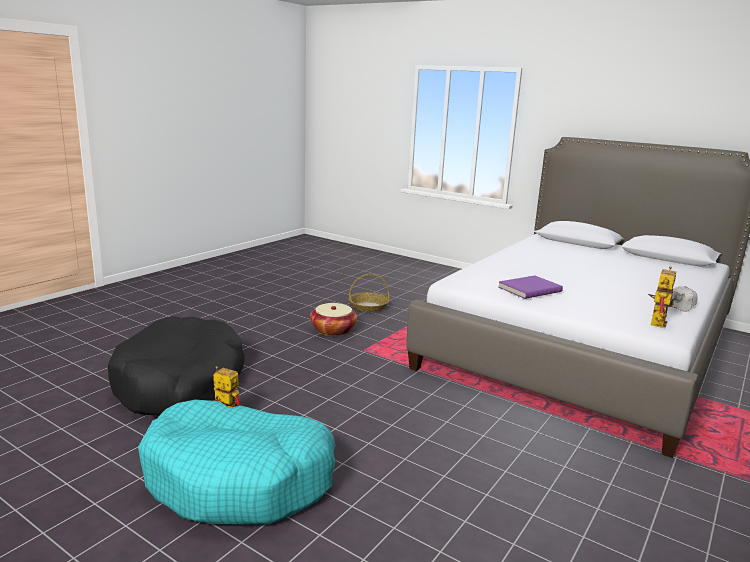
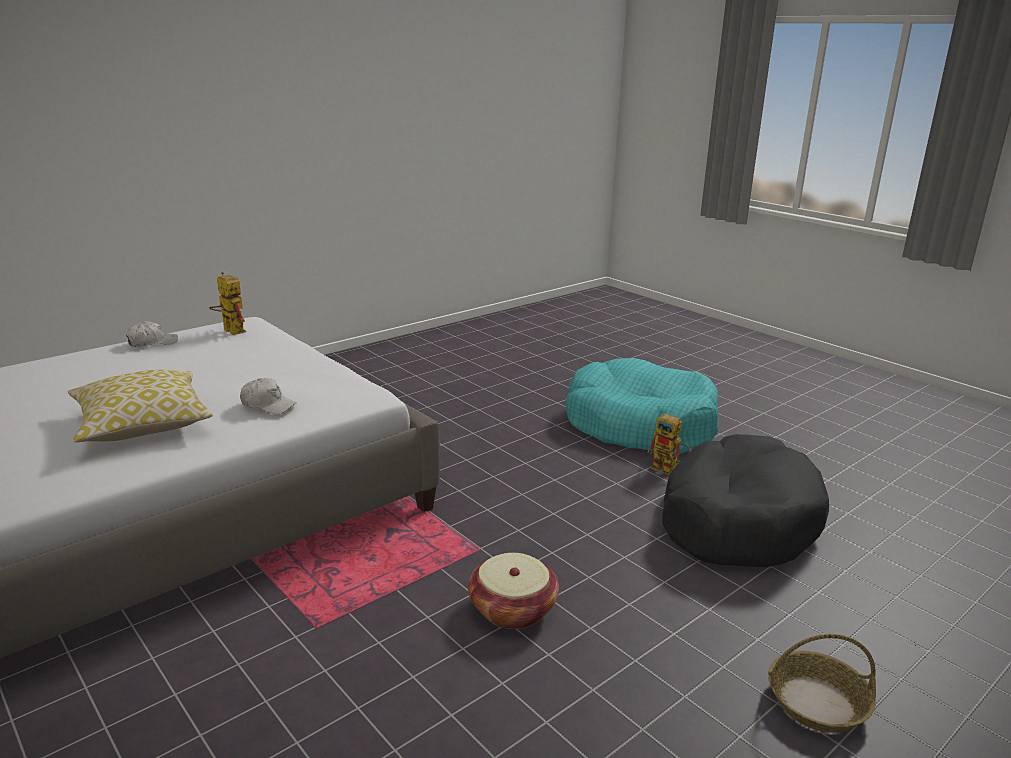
camera: 165 degrees left, 5 degrees up
basket [348,274,390,312] -> basket moved to [768,634,876,733]
purple book [498,275,563,299] -> none
toy robot [648,266,677,328] -> toy robot turned 90 degrees clockwise [209,272,246,335]
none -> pillow [68,369,213,442]
none -> white cap [240,378,297,415]

